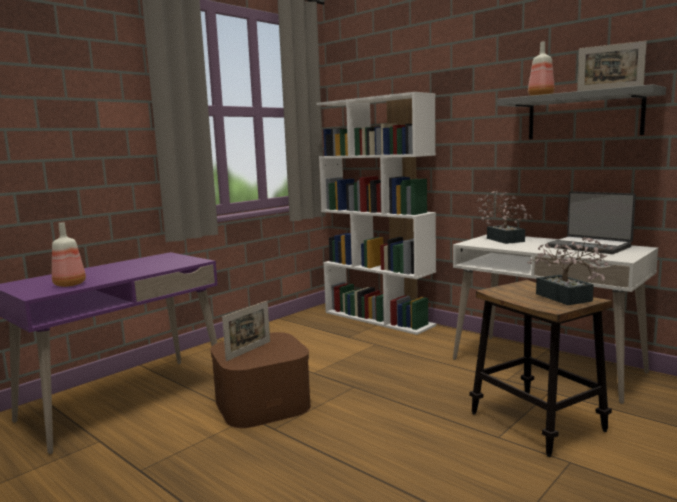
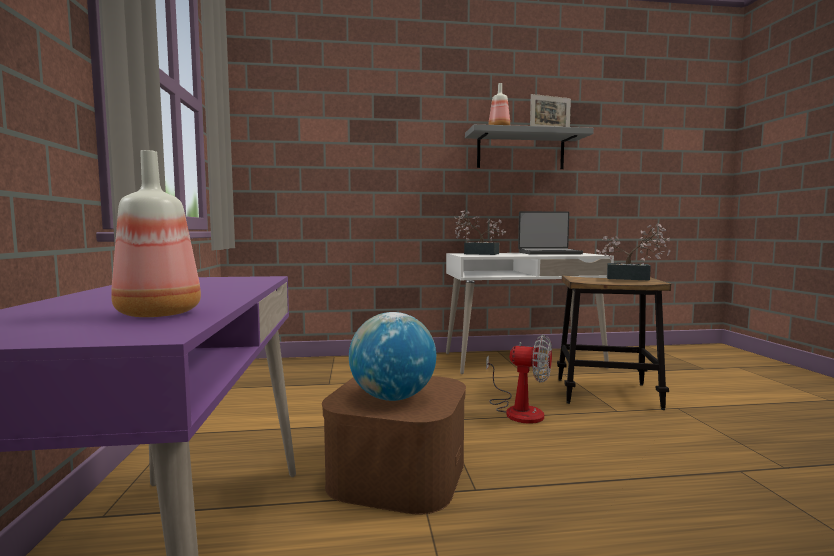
camera: 50 degrees left, 5 degrees down
picture frame [222,301,270,361] -> globe [349,312,436,401]
white bookcase [317,92,436,335] -> none
none -> fan [486,335,552,424]

